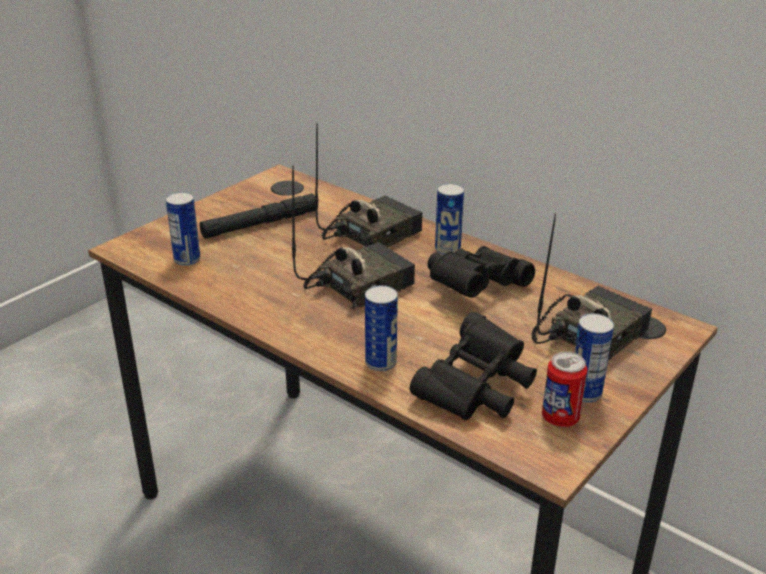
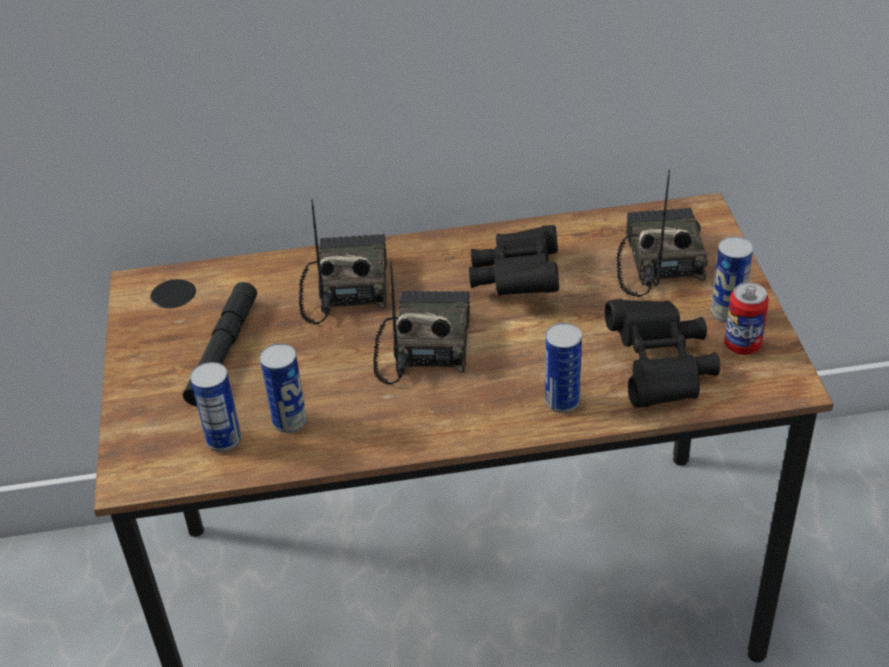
camera: 45 degrees left, 10 degrees up
can [435,183,464,255] -> can moved to [260,344,307,433]

